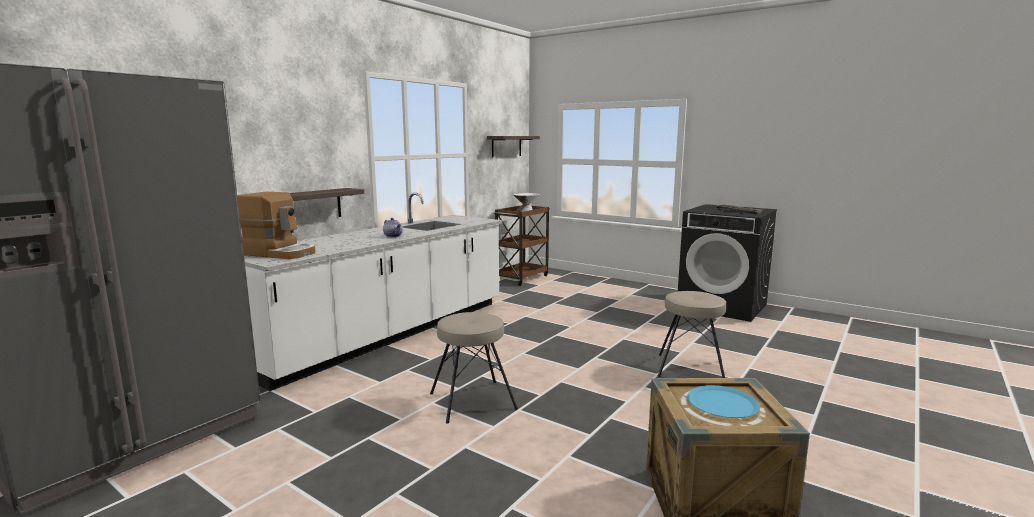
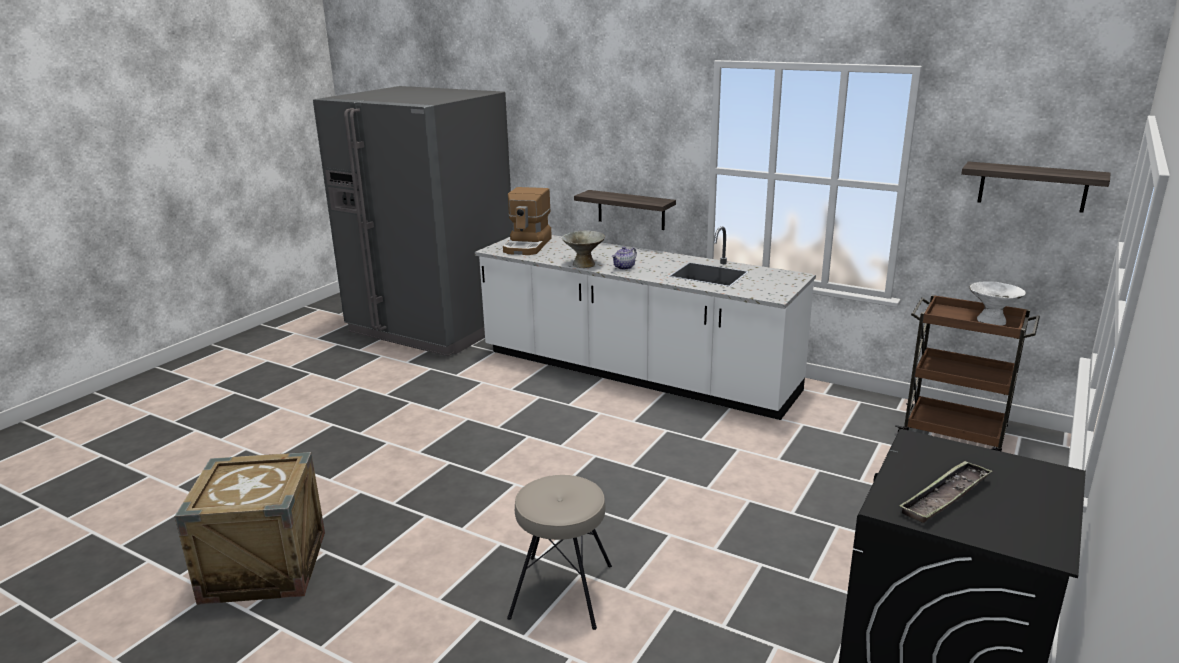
camera: 85 degrees right, 10 degrees up
beige stool [430,312,518,423] -> none
blue plate [687,385,760,418] -> none
none -> grey bowl [562,230,605,268]

